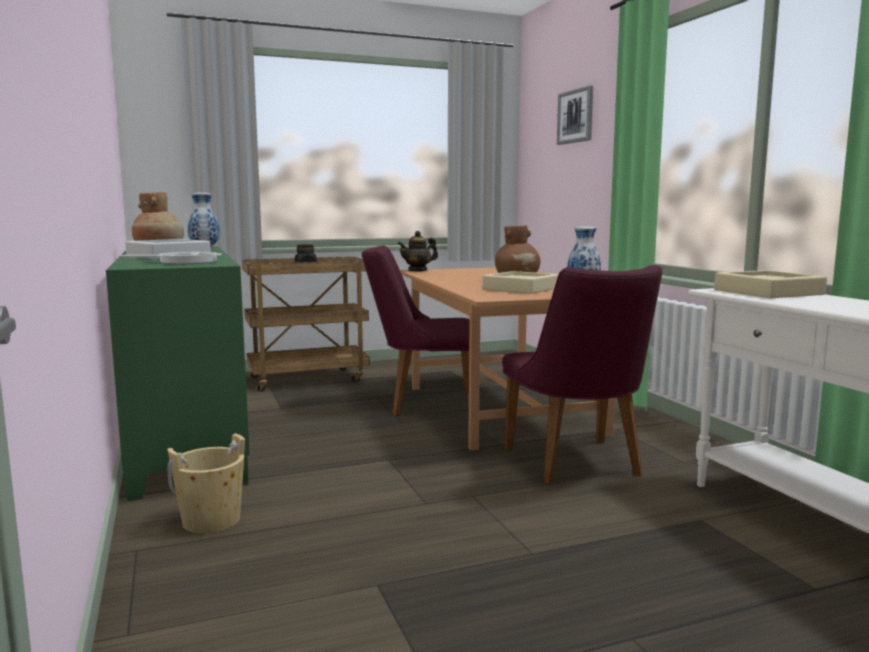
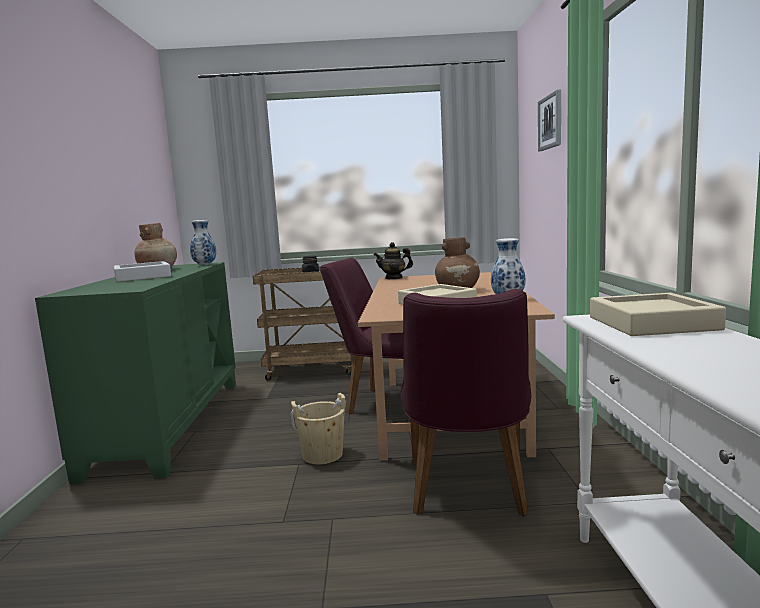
camera: 20 degrees right, 0 degrees up
frying pan [119,252,221,264] -> none
beige bucket [167,433,245,534] -> beige bucket moved to [291,393,346,464]

